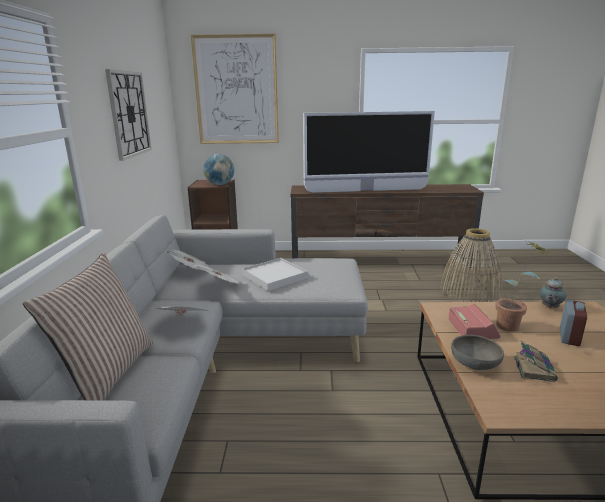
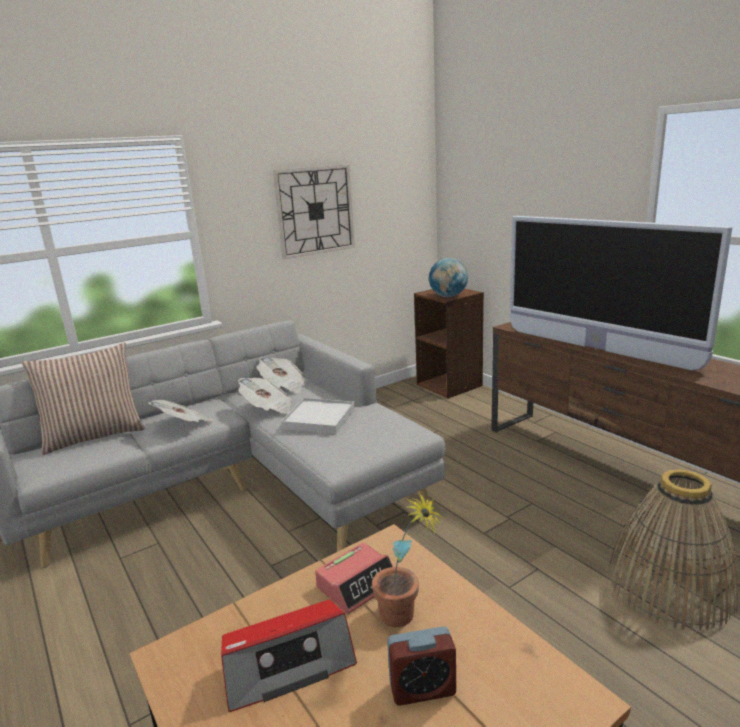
camera: 55 degrees right, 0 degrees up
picture [191,34,279,144] -> none
grey bowl [451,335,504,370] -> none
book [514,340,558,382] -> radio [221,600,357,712]
teapot [540,277,566,308] -> none

